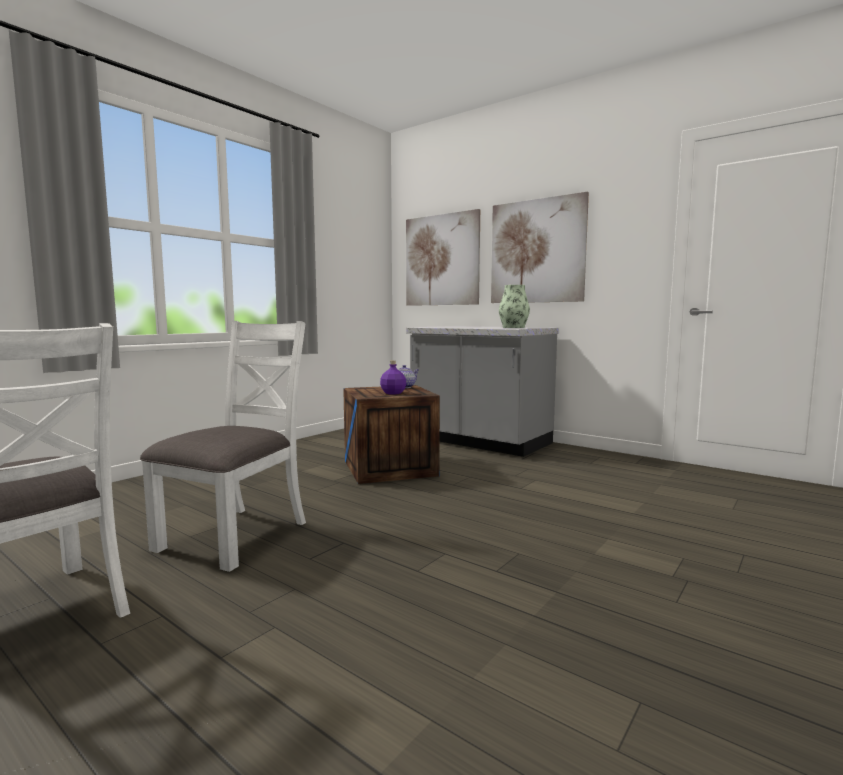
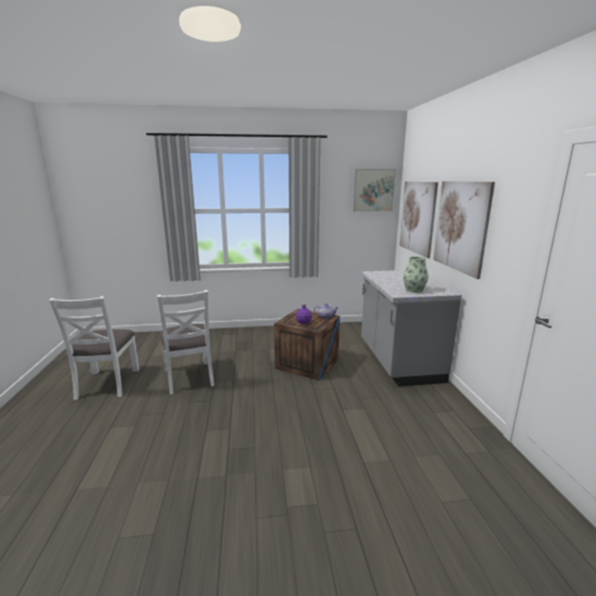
camera: 45 degrees right, 10 degrees up
white chair [140,321,306,572] -> white chair turned 90 degrees clockwise [157,290,214,394]
none -> picture [352,169,396,212]

